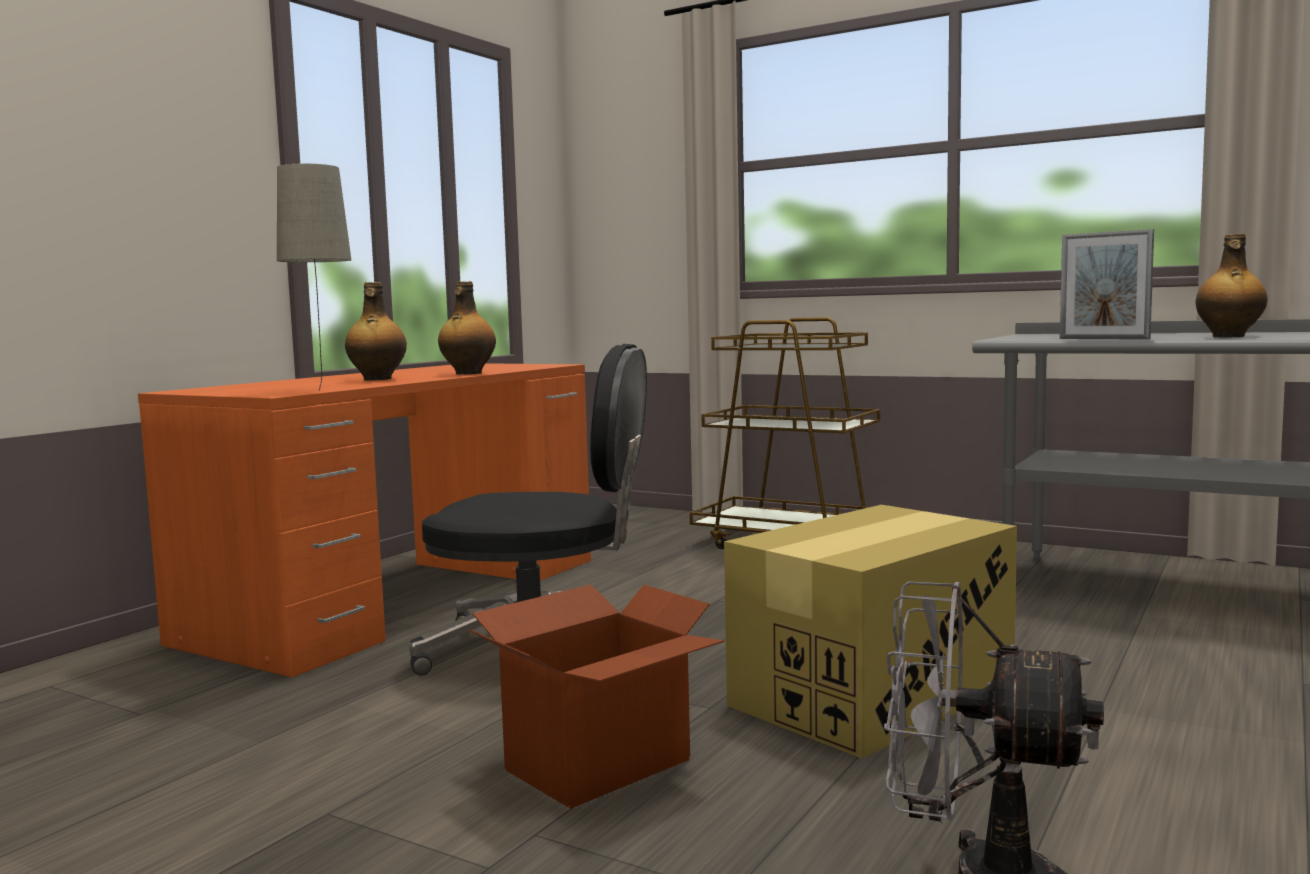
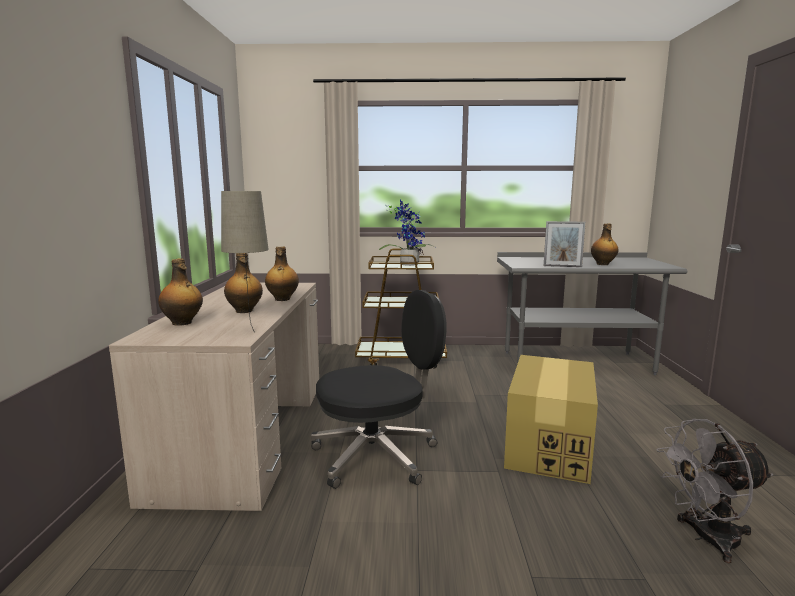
camera: 30 degrees left, 5 degrees up
orange desk [138,363,591,677] -> beige desk [109,283,319,511]
cardboard box [469,584,724,809] -> none
none -> bottle [158,258,203,326]
none -> potted plant [379,200,435,266]

